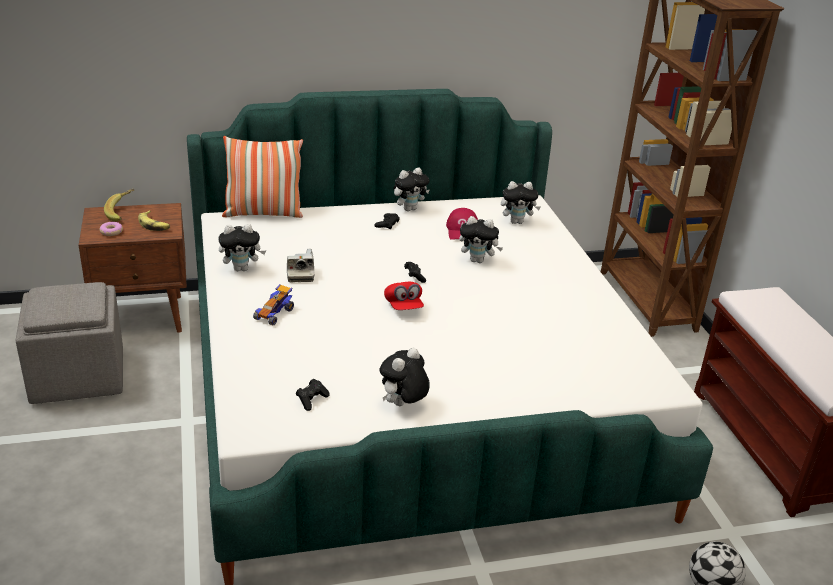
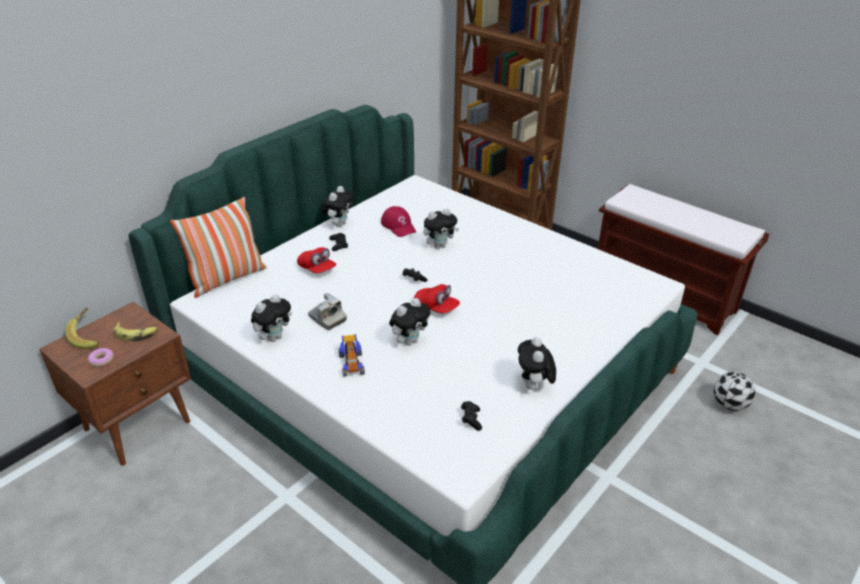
camera: 35 degrees left, 5 degrees up
grey ottoman [16,282,123,404] -> none
plush toy [501,181,541,224] -> plush toy moved to [389,298,430,346]
none -> red cap [297,247,336,274]

